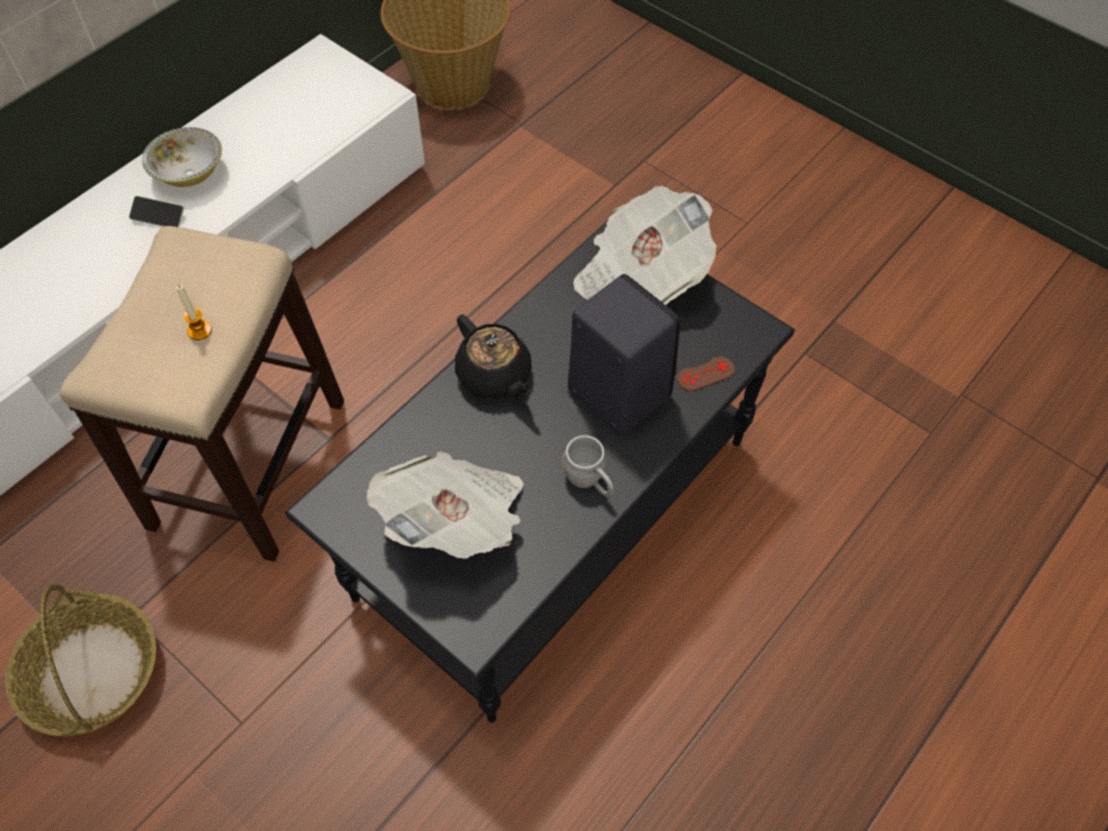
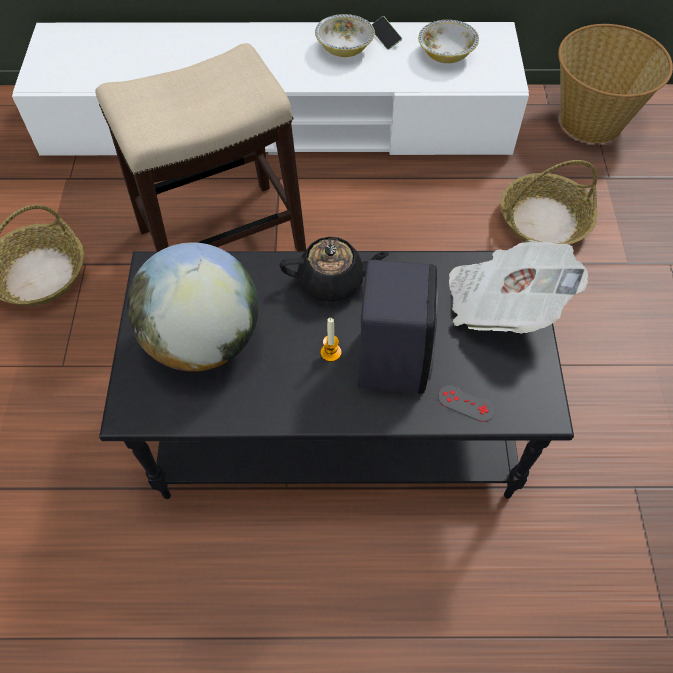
camera: 50 degrees right, 0 degrees up
phone [129,196,184,227] -> phone moved to [372,16,402,50]
candle [176,285,212,340] -> candle moved to [321,318,342,362]
newspaper [367,451,524,559] -> globe [127,242,259,372]
black teapot [455,314,534,399] -> black teapot turned 105 degrees counterclockwise [279,237,390,302]
grey mug [562,435,614,498] -> none
brown game controller [677,357,735,391] -> grey game controller [438,385,495,422]
none -> bowl [418,20,479,63]
none -> basket [500,160,598,245]

